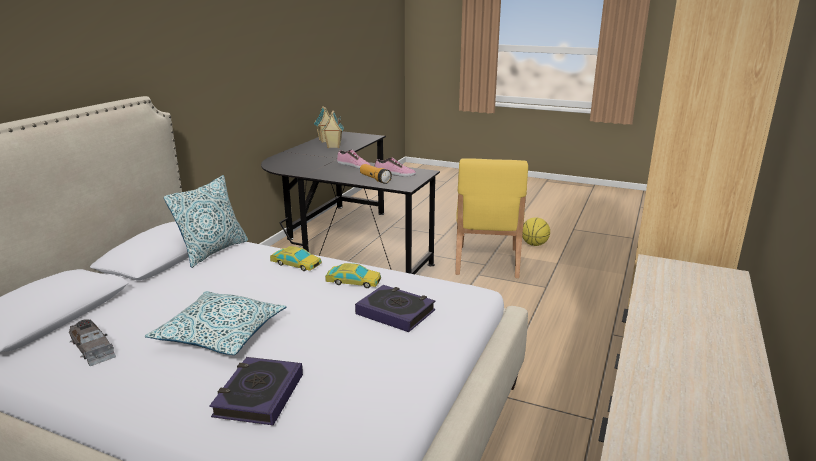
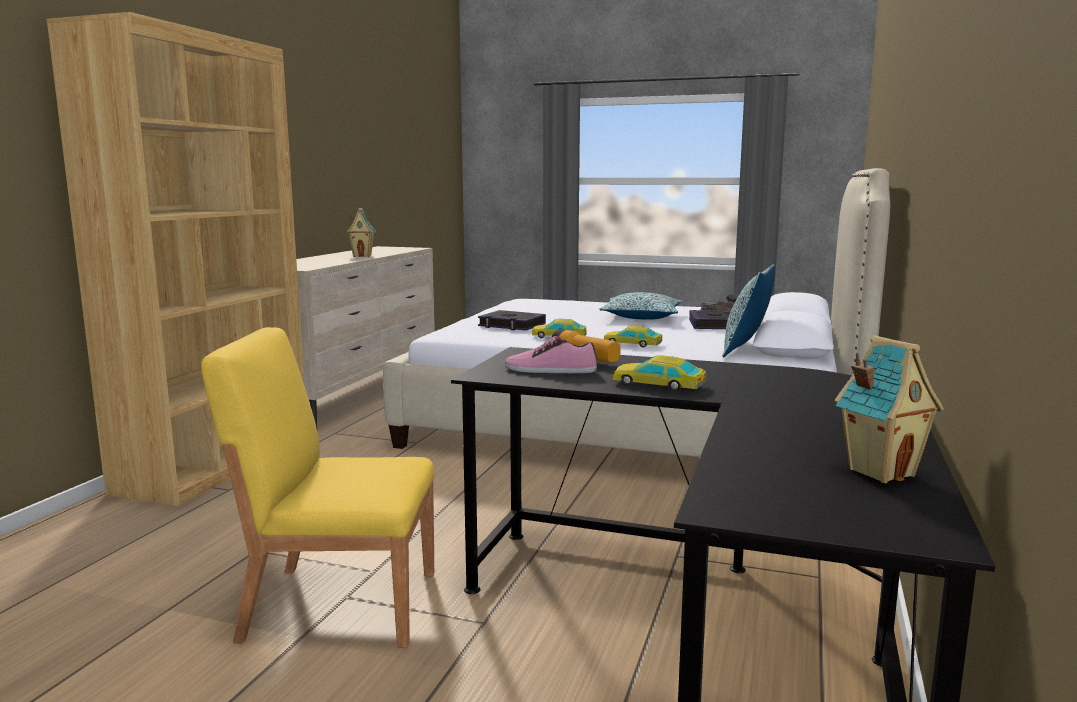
camera: 175 degrees right, 10 degrees down
book [209,357,303,425] -> book moved to [689,310,731,329]
toy house [322,110,344,148] -> toy house moved to [346,208,376,257]
shoe [337,150,371,169] -> toy car [612,355,706,391]
yellow chair [456,158,528,278] -> yellow chair turned 90 degrees counterclockwise [201,327,435,648]
basketball [522,217,550,246] -> none

